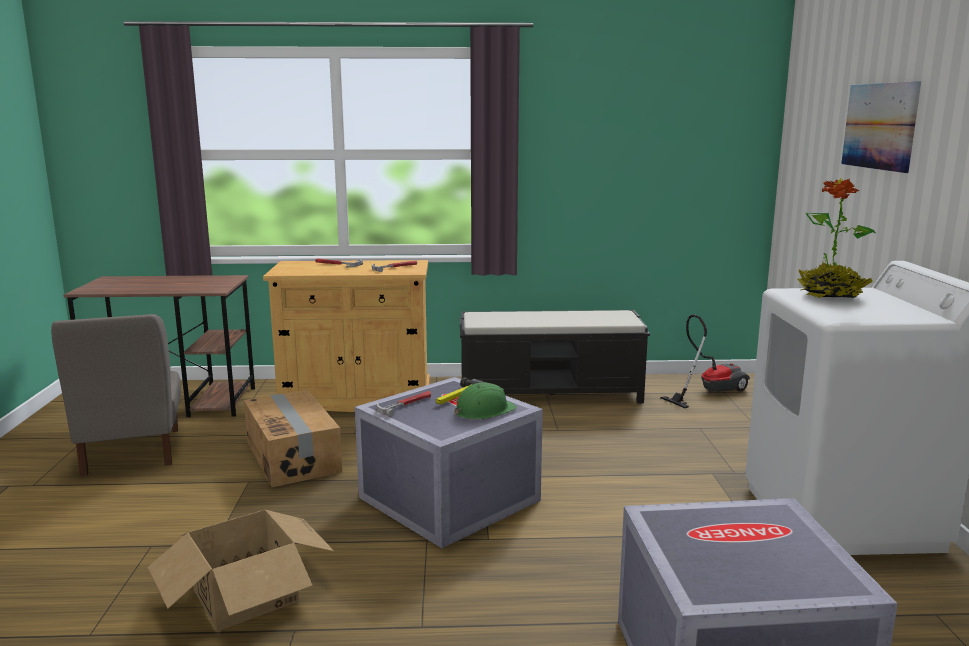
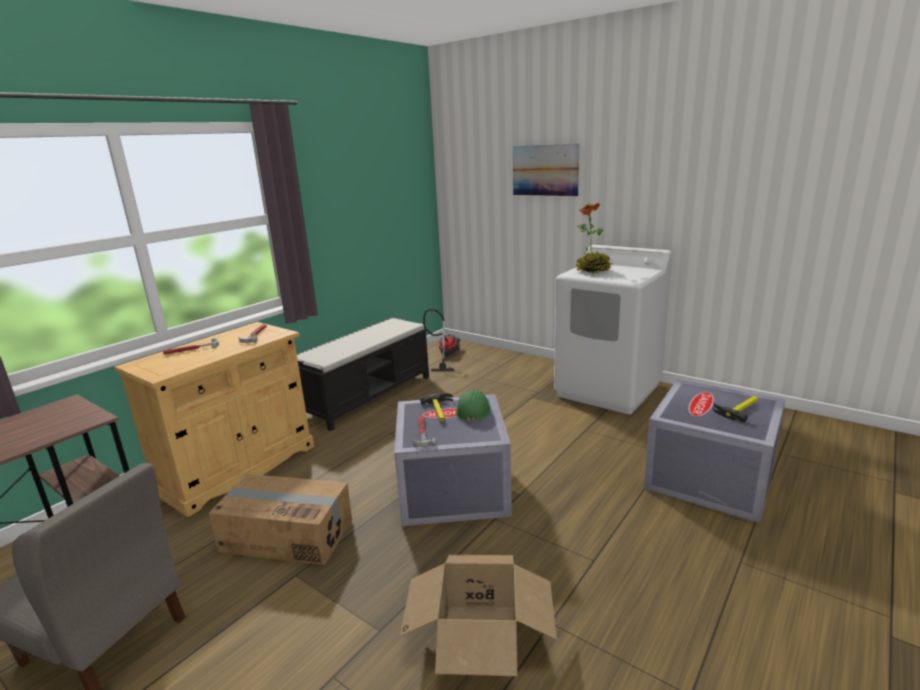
camera: 50 degrees left, 5 degrees up
none -> hammer [713,396,758,423]

